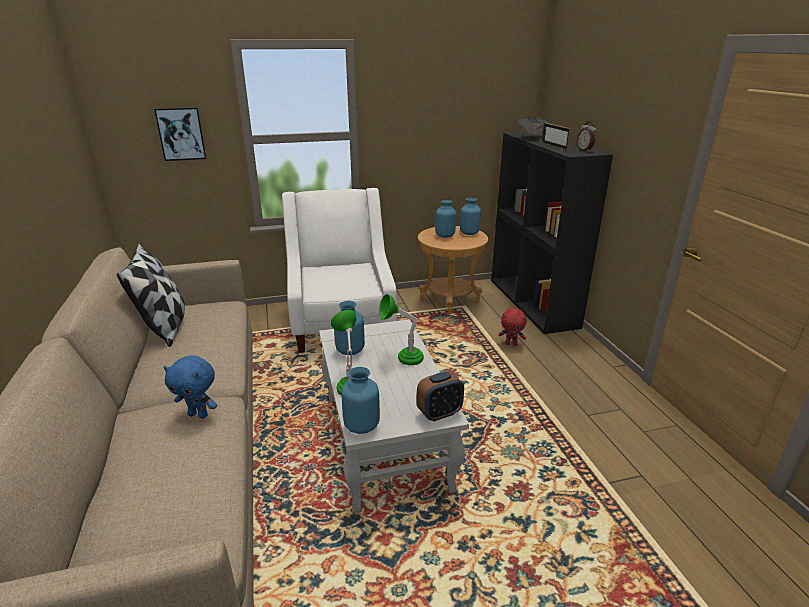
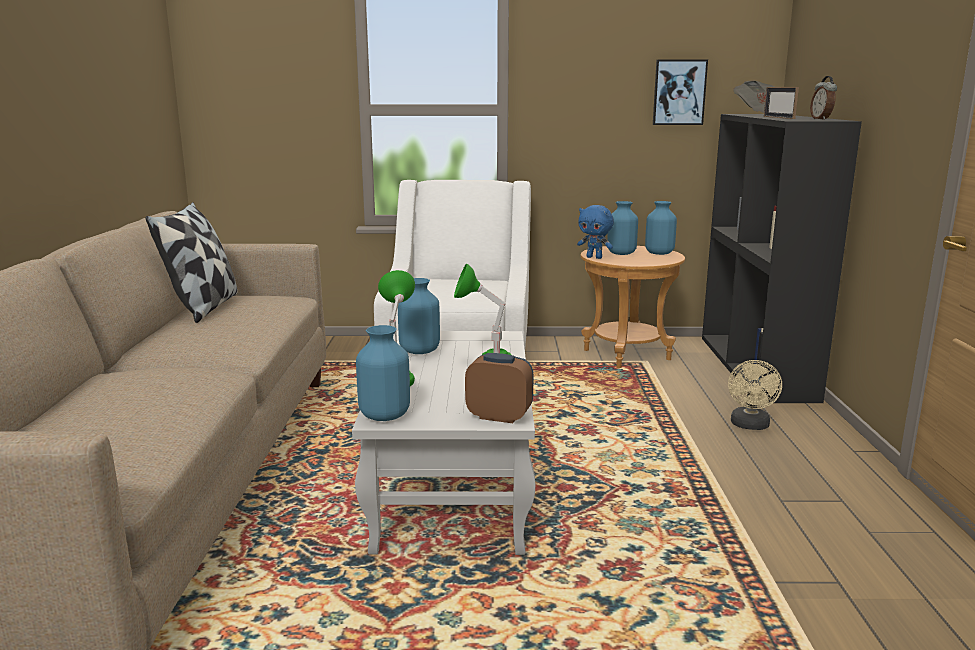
camera: 15 degrees right, 10 degrees down
picture [154,107,206,161] -> picture moved to [653,60,708,125]
blue plush toy [164,355,217,419] -> blue plush toy moved to [577,205,614,259]
alarm clock [417,371,464,422] -> alarm clock turned 150 degrees counterclockwise [465,353,534,423]
red plush toy [498,308,527,346] -> none
none -> beige fan [728,360,782,430]

